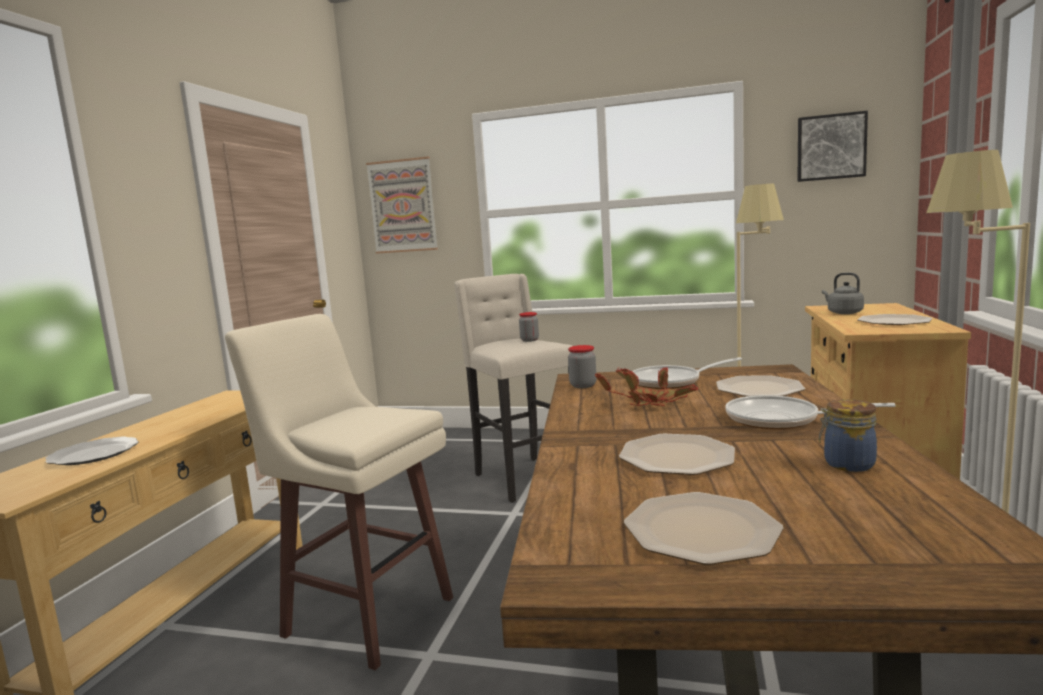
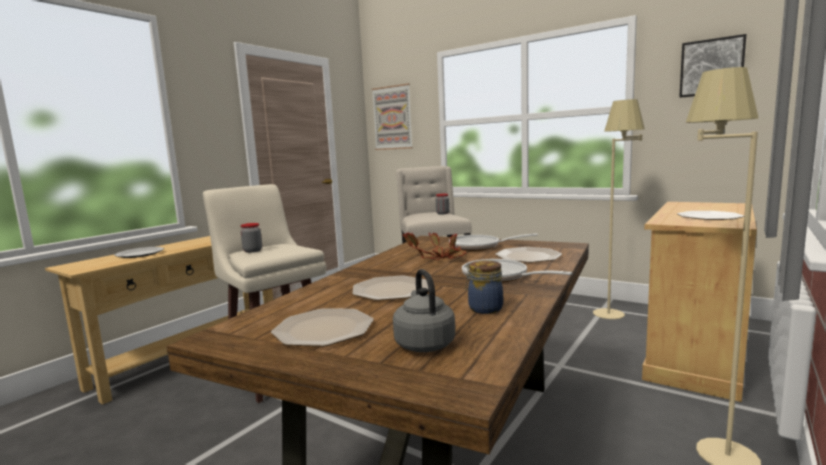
camera: 20 degrees right, 0 degrees up
jar [568,345,596,388] -> jar moved to [241,223,262,253]
grey kettle [822,273,864,314] -> grey kettle moved to [393,269,455,352]

